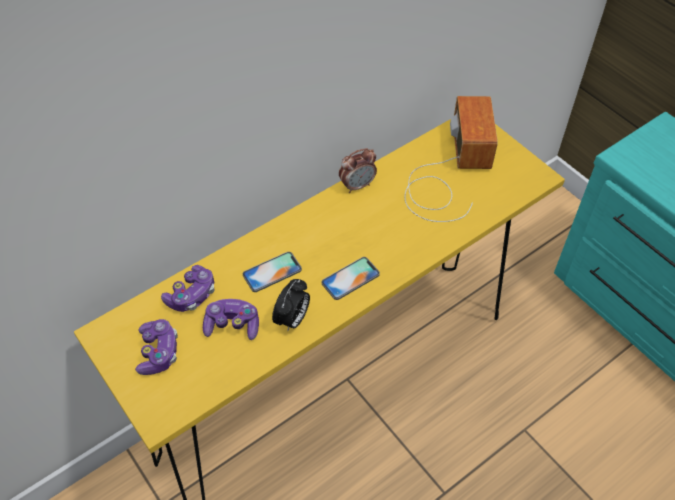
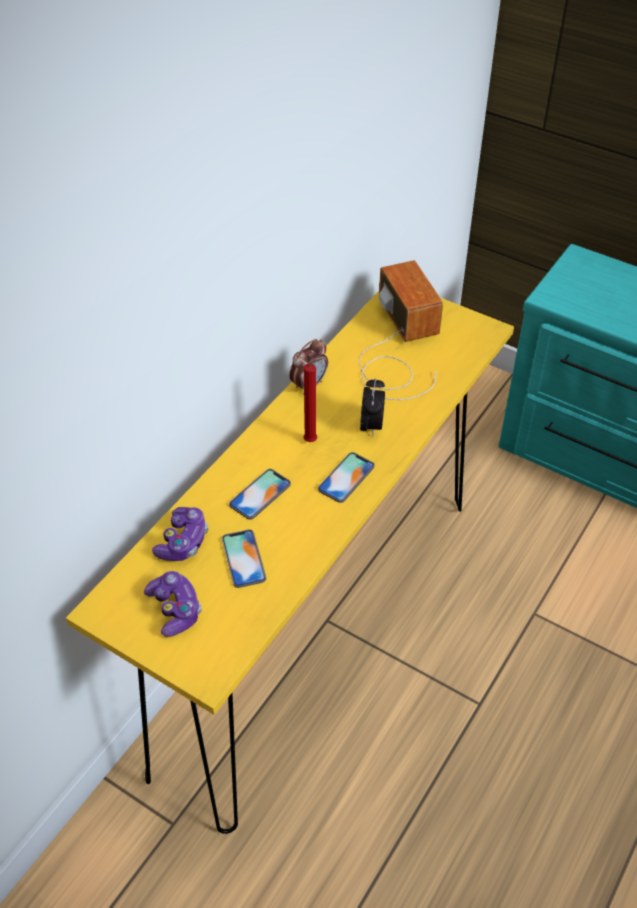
camera: 20 degrees left, 5 degrees down
game controller [203,299,259,340] -> phone [222,530,266,588]
alarm clock [272,279,310,332] -> alarm clock moved to [360,378,385,437]
none -> red candle [303,359,322,442]

